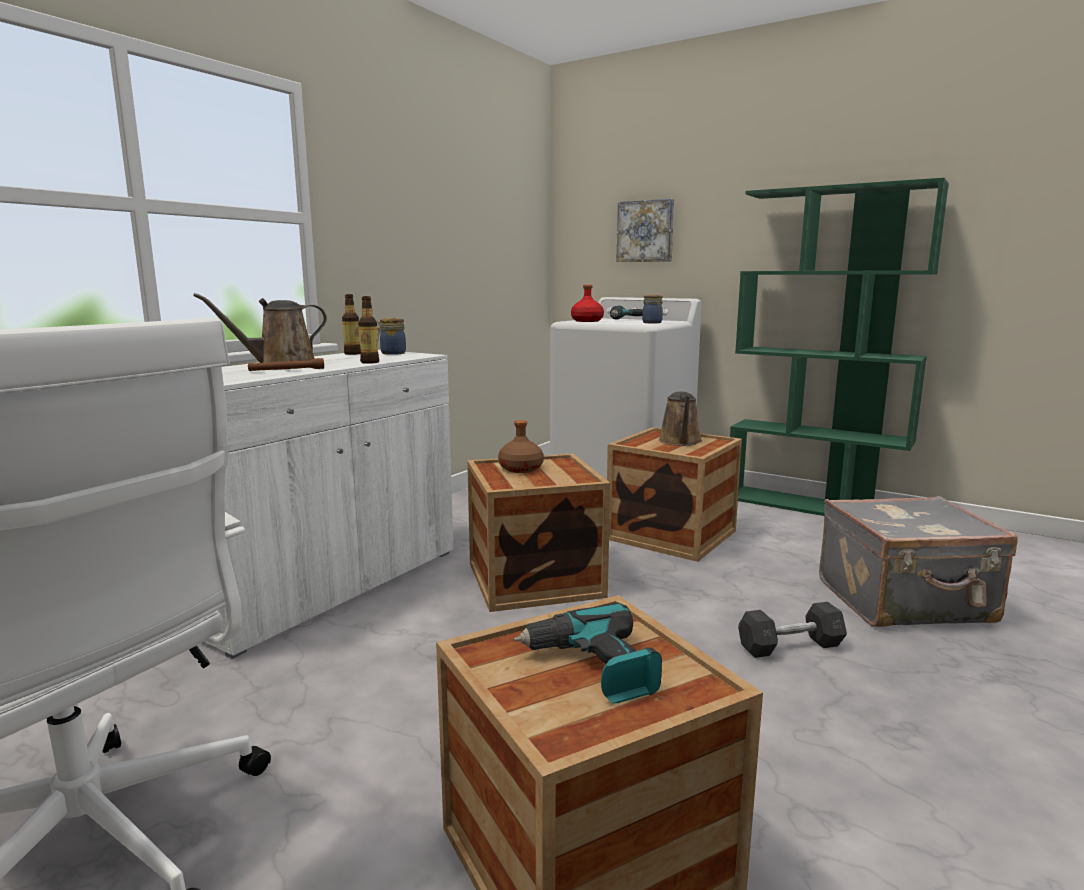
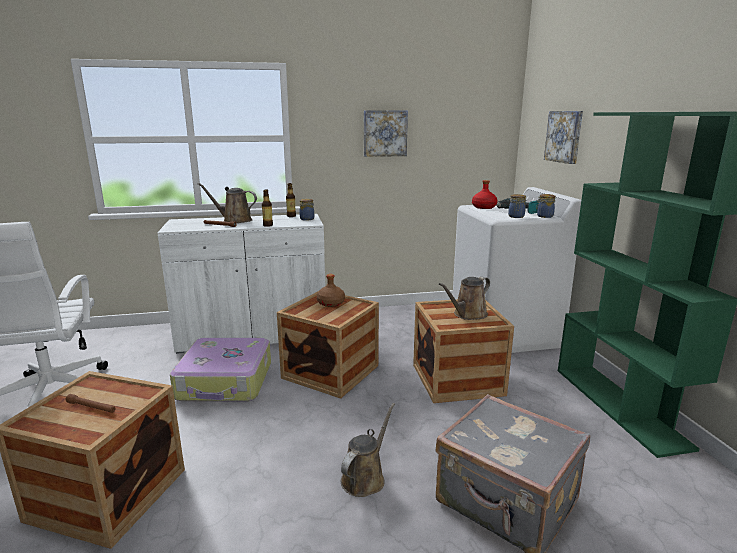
camera: 45 degrees right, 5 degrees up
power drill [514,603,662,703] -> brown flashlight [65,394,116,413]
grey dumbbell [738,602,847,658] -> brown watering can [341,403,395,497]
none -> suitcase [170,338,271,402]
none -> picture [364,110,408,157]
none -> jar [536,194,556,218]

